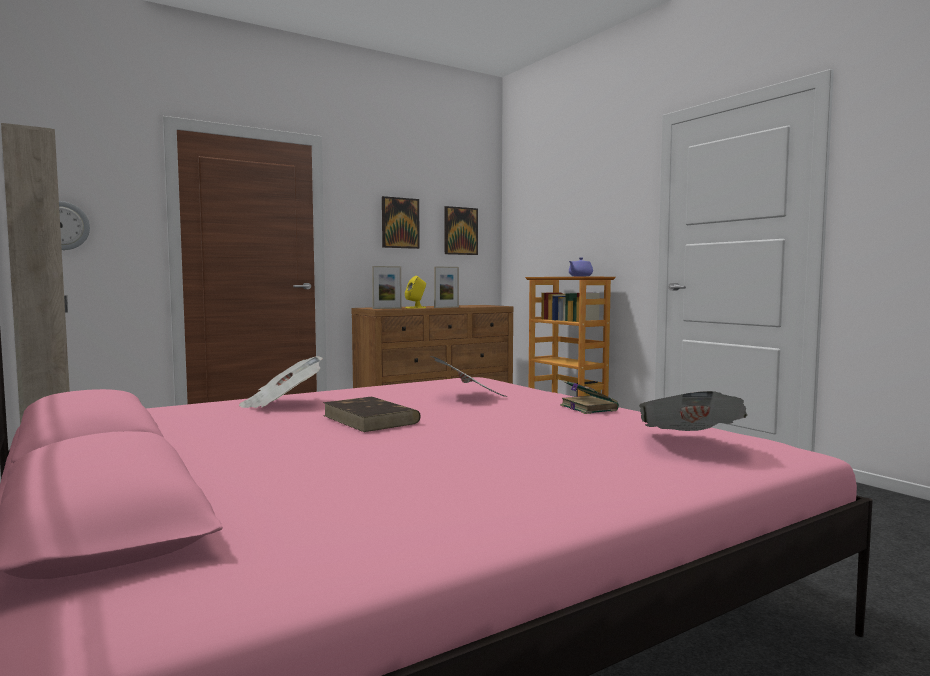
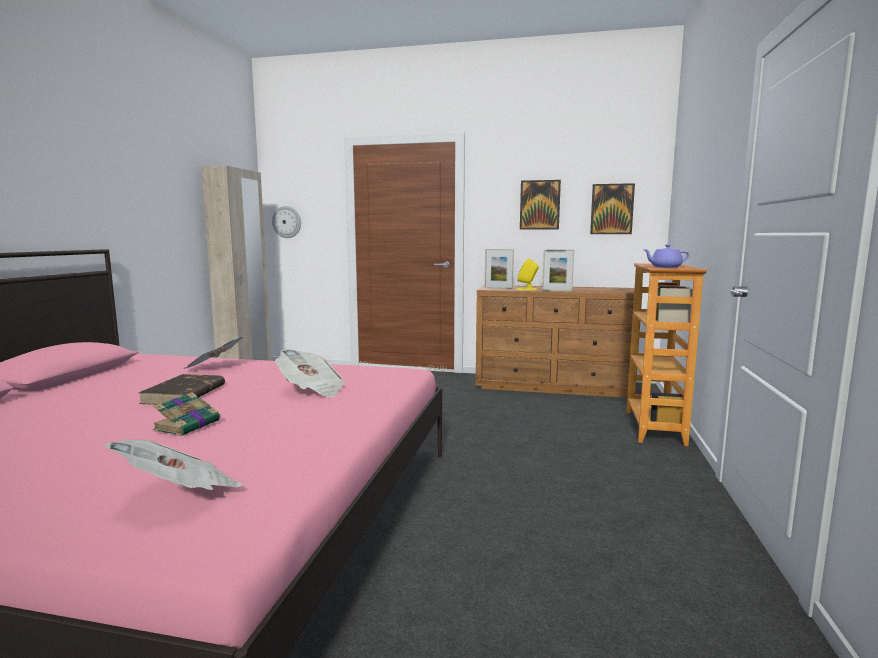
camera: 45 degrees right, 5 degrees up
book [560,381,619,414] -> book moved to [153,392,221,436]

